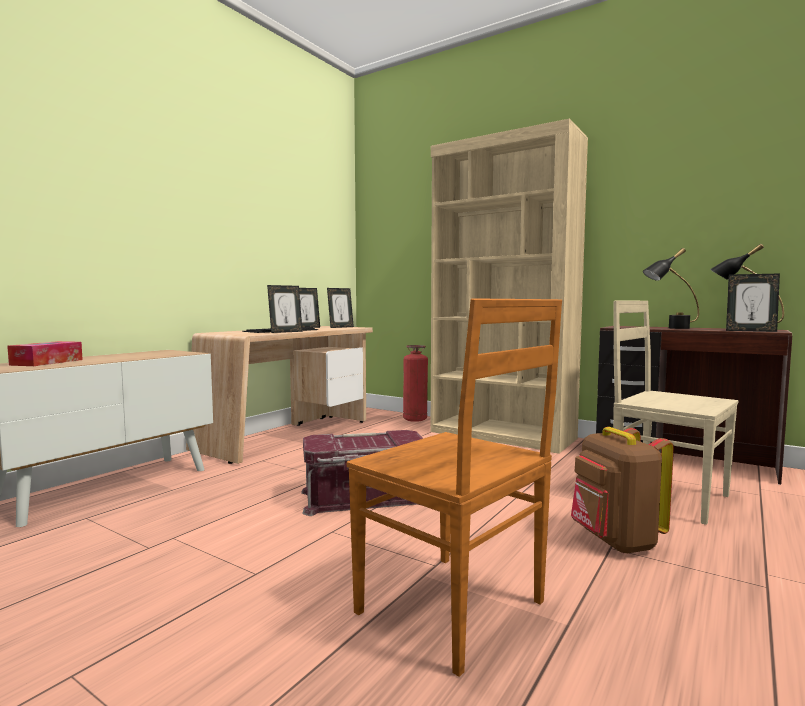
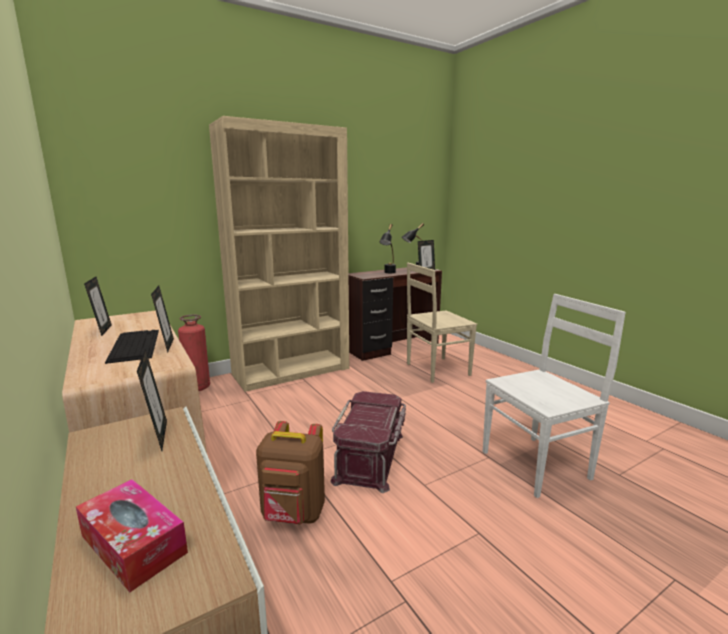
camera: 65 degrees left, 10 degrees up
picture frame [327,288,354,328] -> picture frame moved to [137,349,167,451]
brown chair [347,298,562,677] -> white chair [483,294,626,498]
brown backpack [571,427,674,554] -> brown backpack moved to [256,421,325,524]

